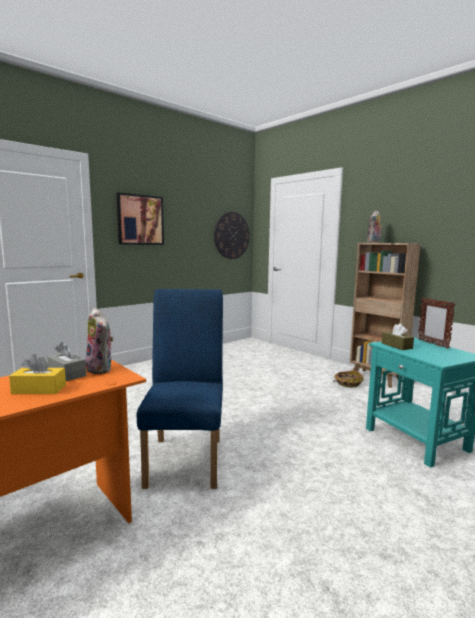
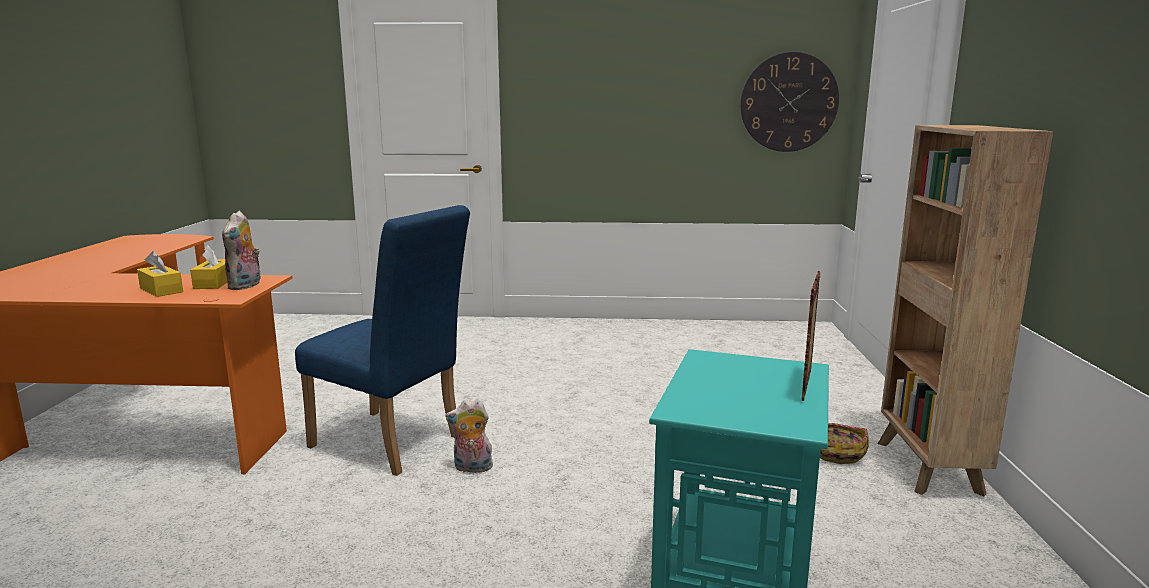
camera: 45 degrees right, 5 degrees up
grey tissue box [47,342,86,381] -> yellow tissue box [190,246,227,289]
picture [116,193,164,245] -> none
blue chair [137,289,223,489] -> blue chair turned 75 degrees clockwise [295,205,470,476]
plush toy [367,211,383,243] -> plush toy moved to [445,399,493,475]
brown tissue box [382,323,414,350] -> none

